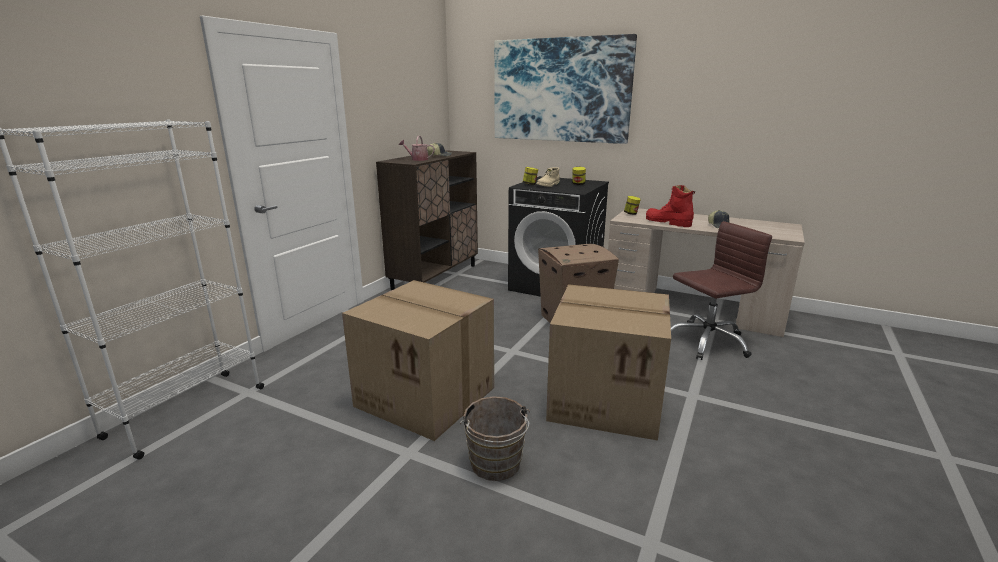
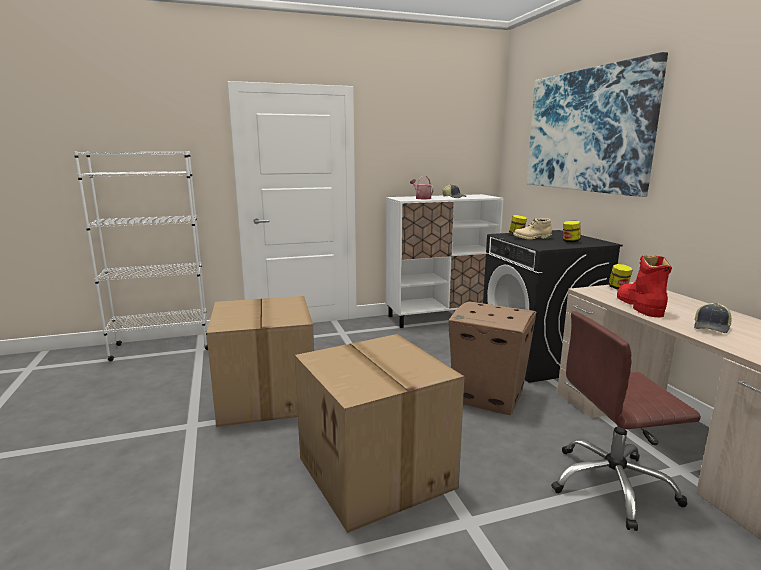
camera: 45 degrees right, 5 degrees down
brown cabinet [376,150,478,290] -> white cabinet [386,194,504,328]
brown bucket [460,396,530,481] -> none
brown office chair [671,221,772,360] -> brown office chair turned 150 degrees clockwise [552,311,701,531]

